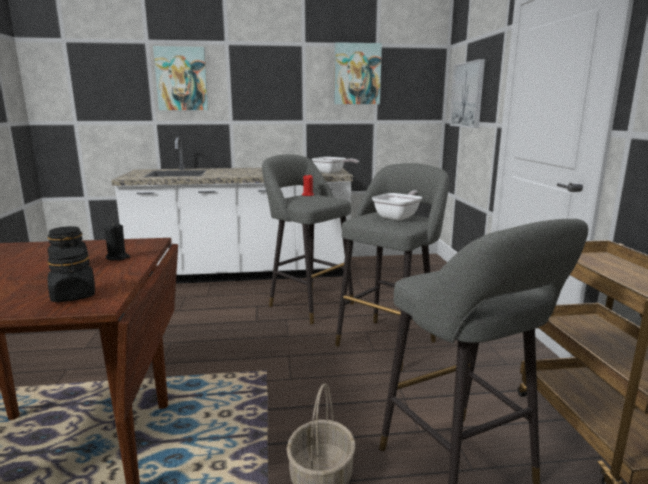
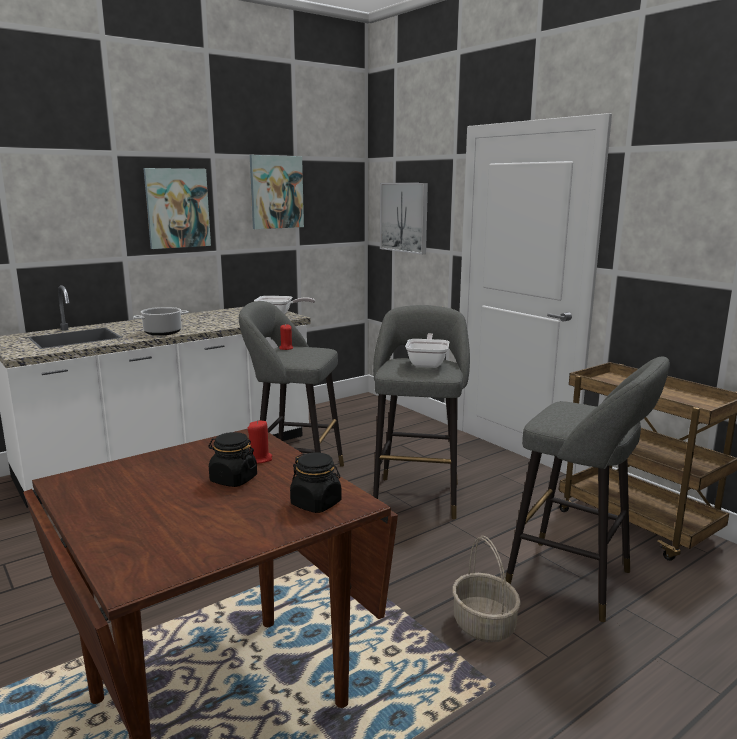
camera: 30 degrees left, 0 degrees up
black candle [104,222,130,260] -> red candle [247,420,272,463]
picture [153,46,208,110] -> picture moved to [144,168,211,249]
none -> cooking pot [133,307,189,336]

